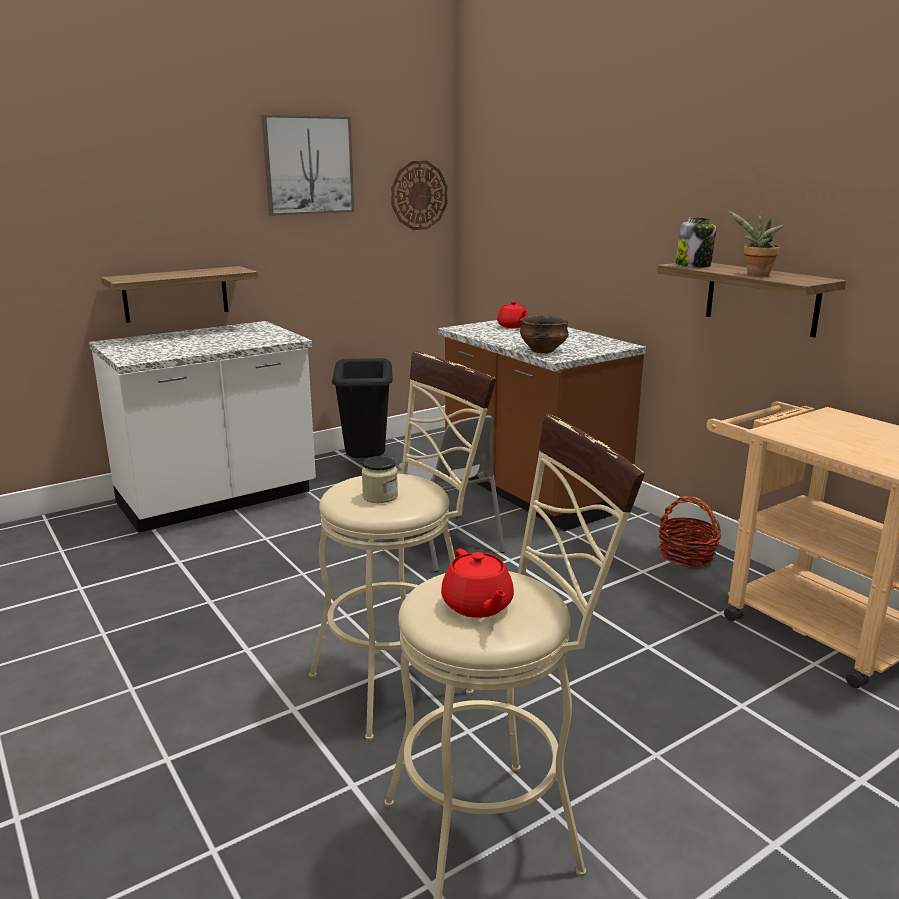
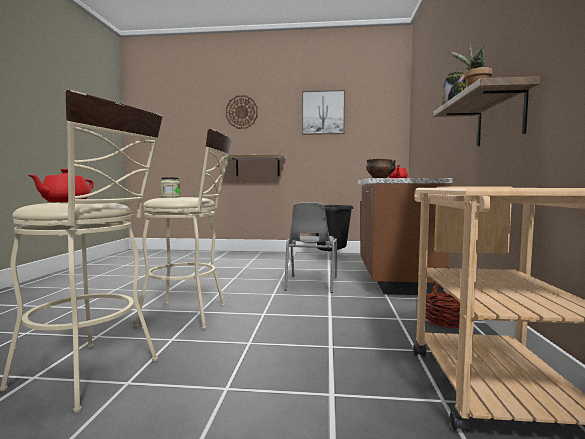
camera: 40 degrees right, 15 degrees down
white counter [89,321,316,533] -> none
wall clock [391,161,447,230] -> wall clock moved to [226,95,258,129]

